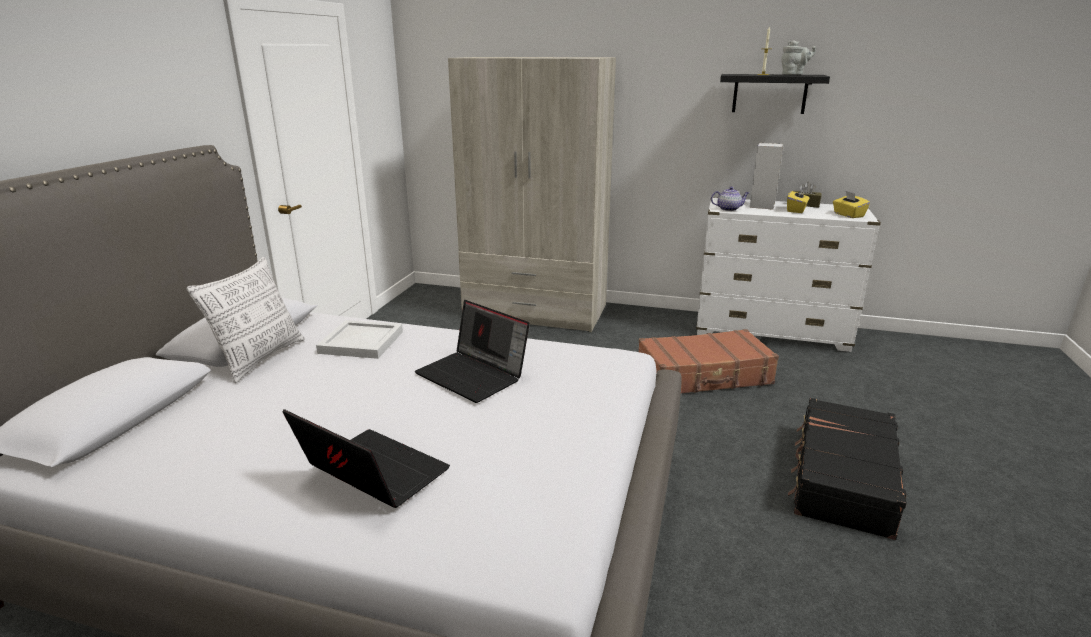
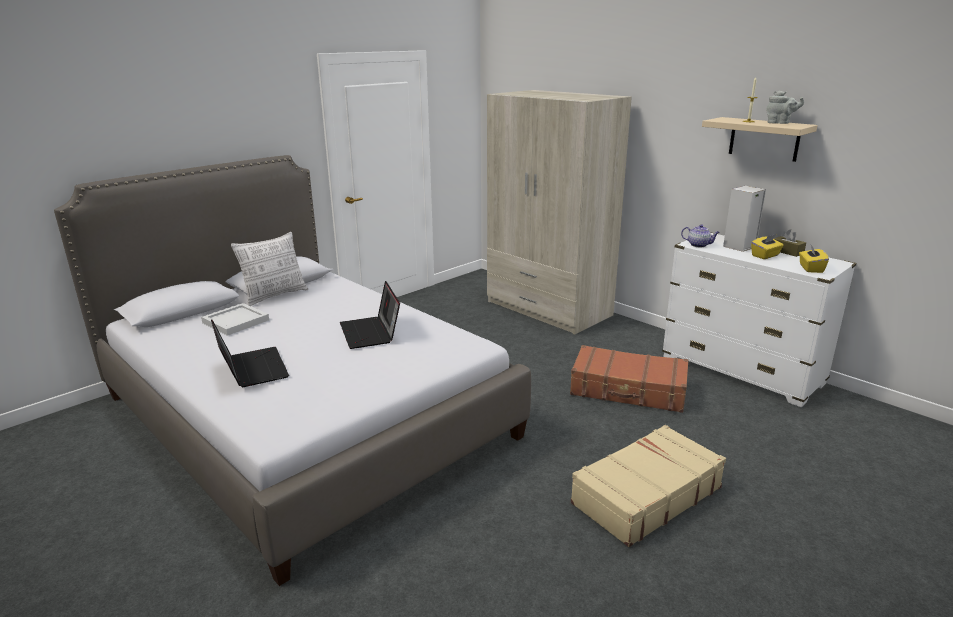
camera: 30 degrees right, 0 degrees up
white tray [316,320,403,359] -> white tray moved to [201,303,269,336]
black shelf [720,74,830,114] -> beige shelf [702,117,818,162]
black suitcase [788,398,907,540] -> beige suitcase [571,425,726,547]

